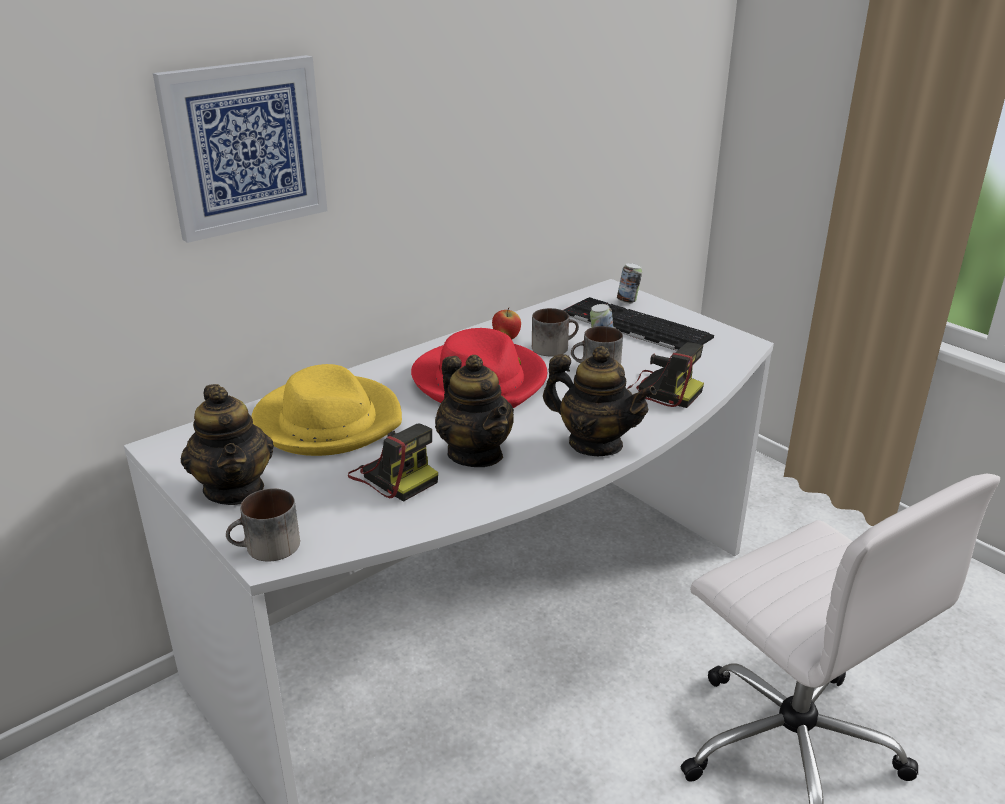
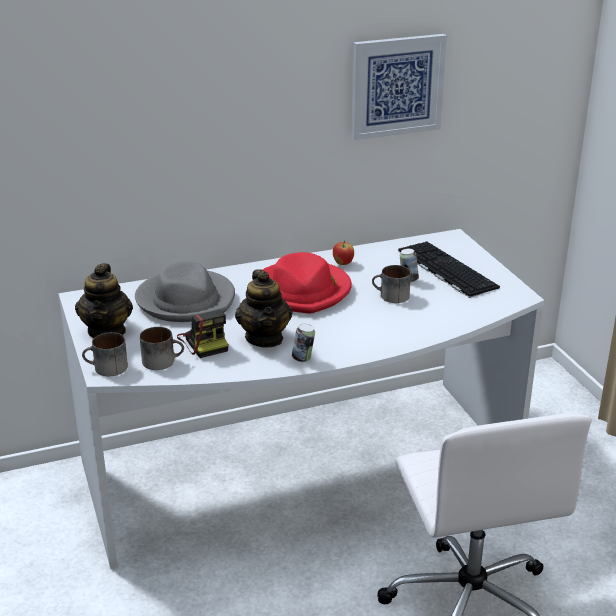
camera: 20 degrees right, 0 degrees up
picture [153,55,327,243] -> picture moved to [351,34,447,140]
yellow hat [252,364,402,456] -> grey hat [135,261,235,322]
mug [532,308,579,356] -> mug moved to [140,327,184,370]
teapot [543,346,657,456] -> none
can [617,263,642,304] -> can moved to [292,324,315,362]
camera [627,342,704,408] -> none

